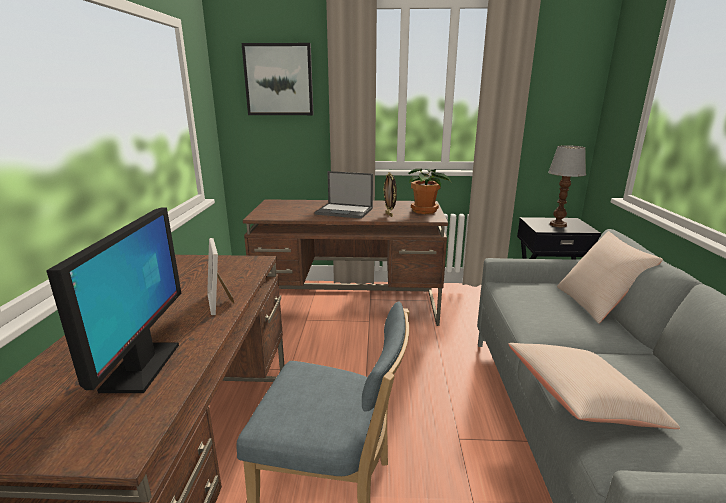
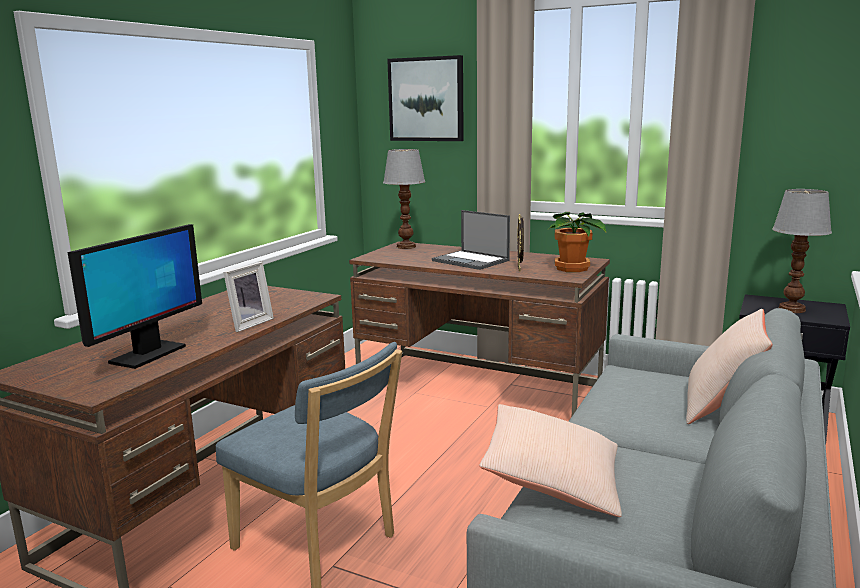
camera: 25 degrees right, 5 degrees down
picture frame [207,238,234,315] -> picture frame turned 150 degrees counterclockwise [223,262,274,332]
none -> table lamp [383,149,425,249]

